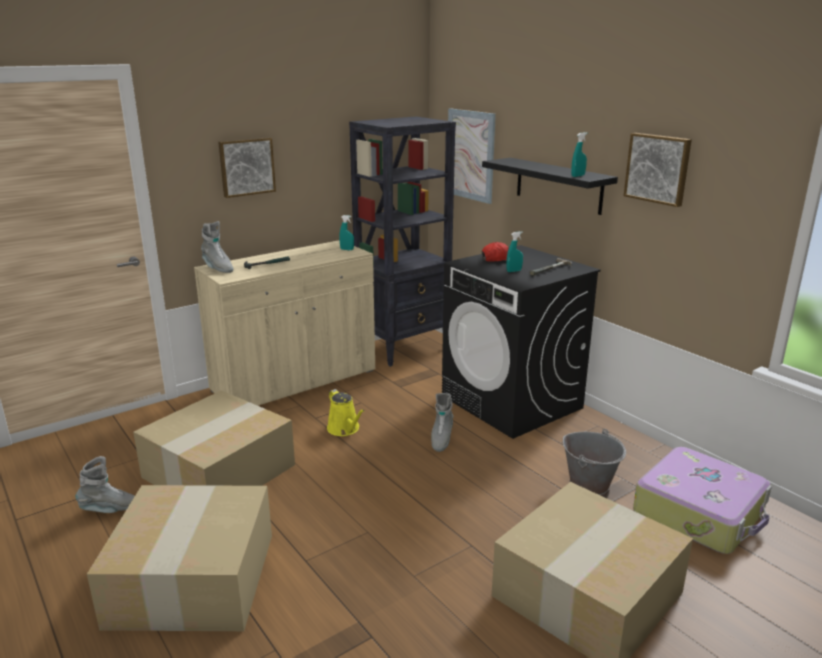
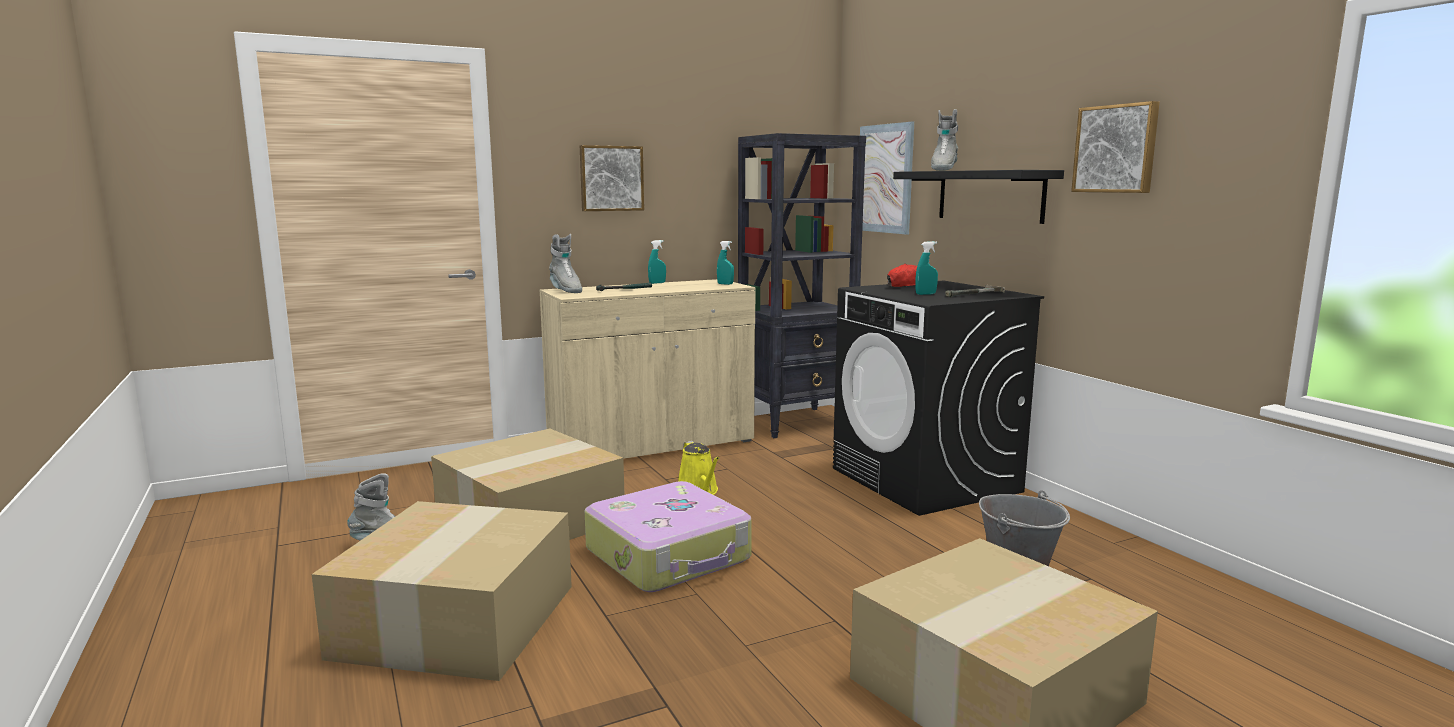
camera: 10 degrees right, 10 degrees down
grey boot [431,393,453,452] -> grey boot moved to [931,109,958,171]
turquoise spray bottle [571,132,587,177] -> turquoise spray bottle moved to [648,240,666,284]
suitcase [633,447,772,554] -> suitcase moved to [585,481,752,592]

